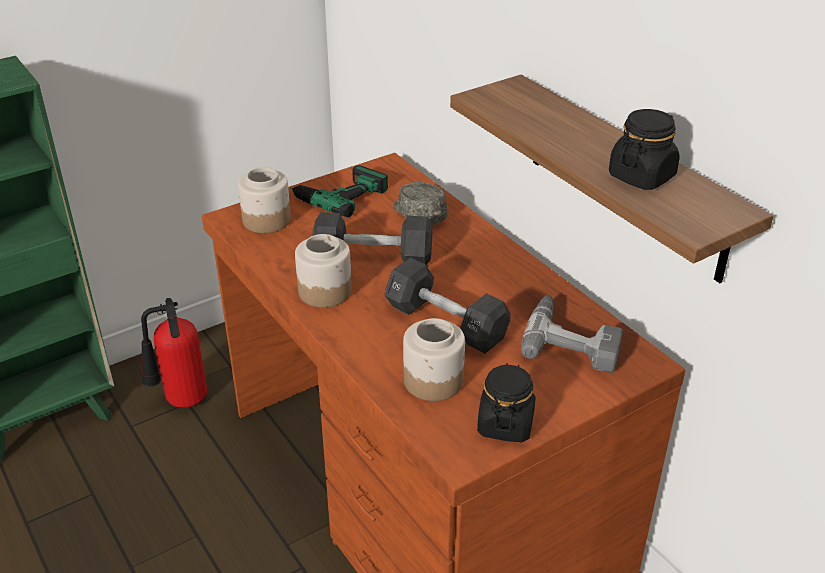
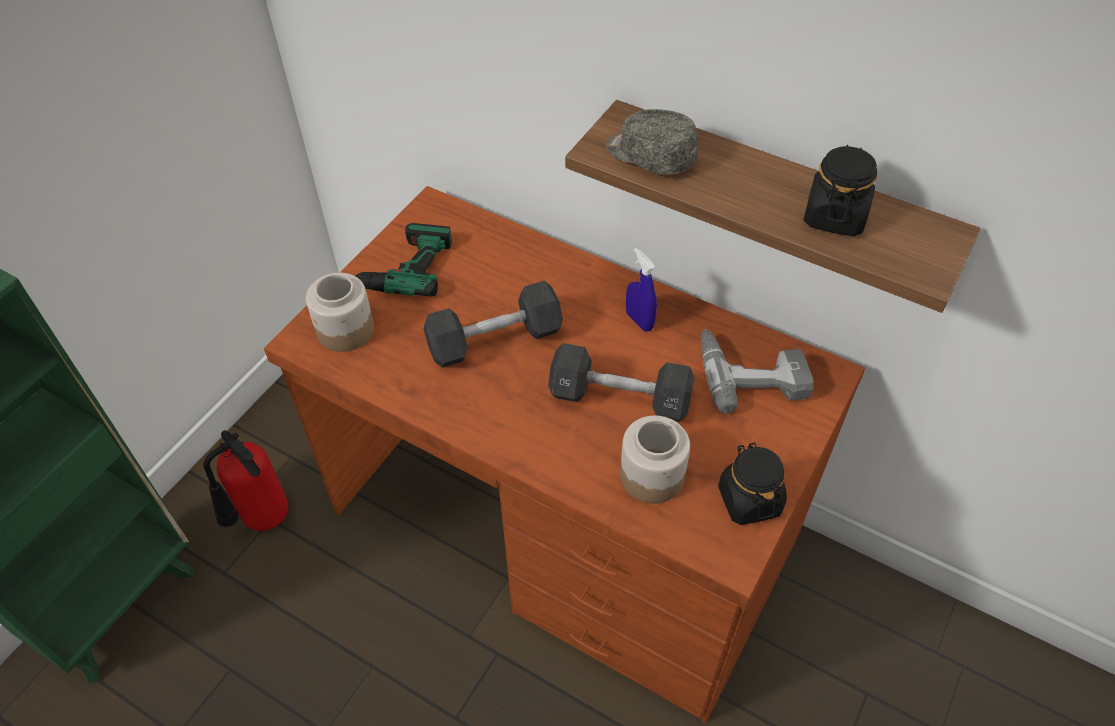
camera: 25 degrees left, 15 degrees up
jar [295,234,352,308] -> none
grey cap [394,182,447,225] -> grey cap moved to [606,109,698,175]
none -> blue spray bottle [626,248,657,332]

